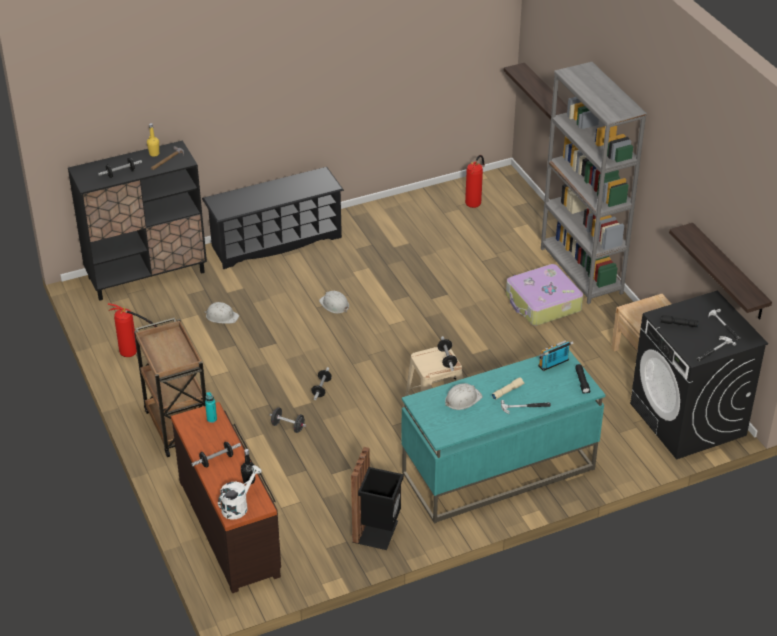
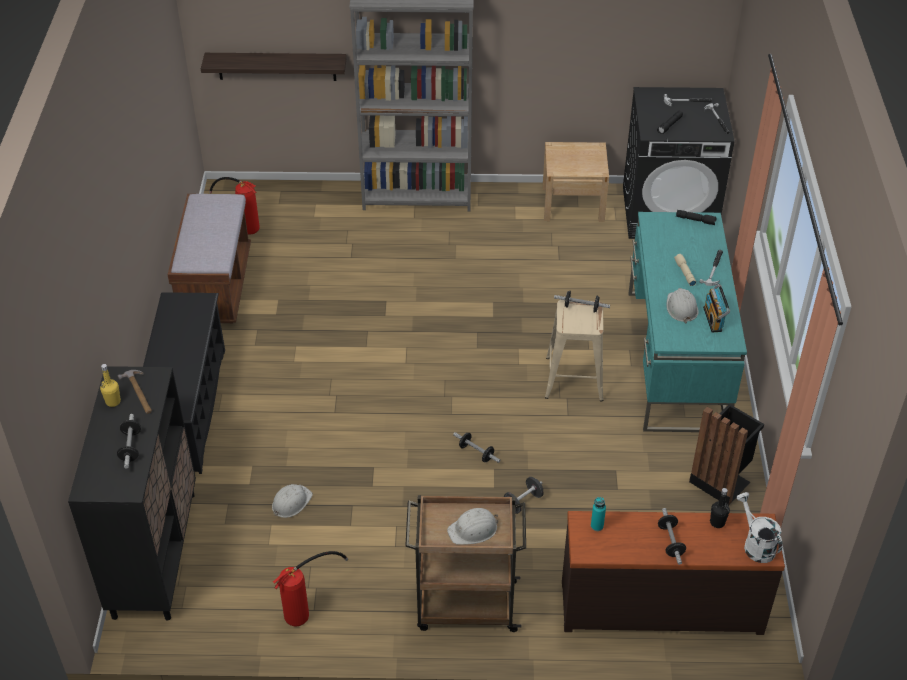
camera: 65 degrees left, 5 degrees up
white hard hat [319,291,349,313] -> white hard hat moved to [447,508,498,545]
suitcase [506,264,583,326] -> none
radio [538,340,574,371] -> radio moved to [703,284,730,333]
shelf [669,223,772,320] -> none
none -> brown bench [168,194,251,323]

